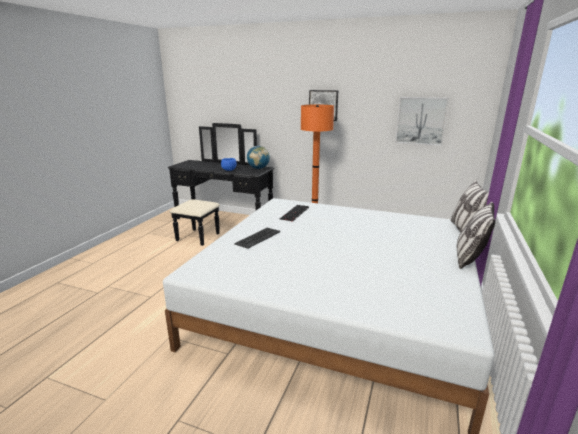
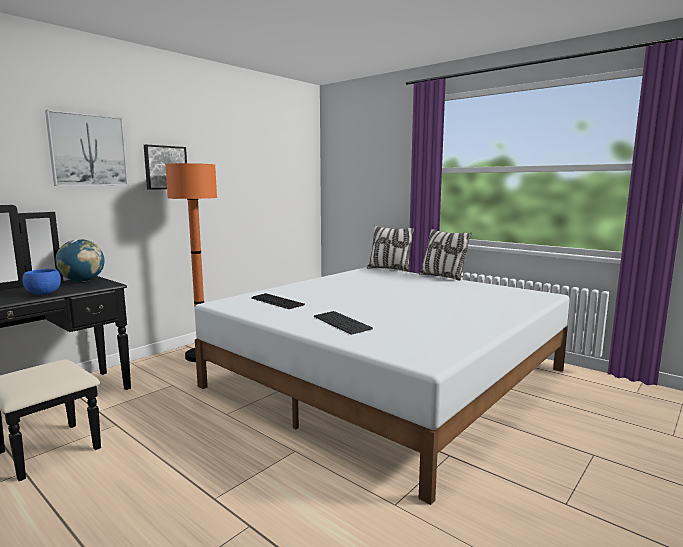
camera: 70 degrees left, 10 degrees down
picture [395,97,449,146] -> picture moved to [45,110,129,186]

